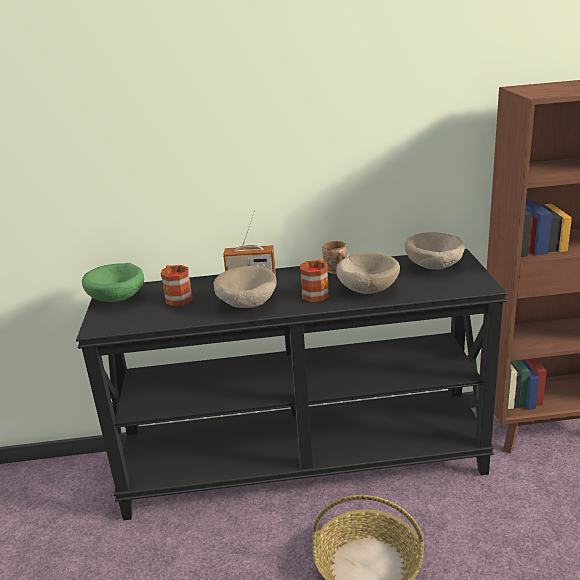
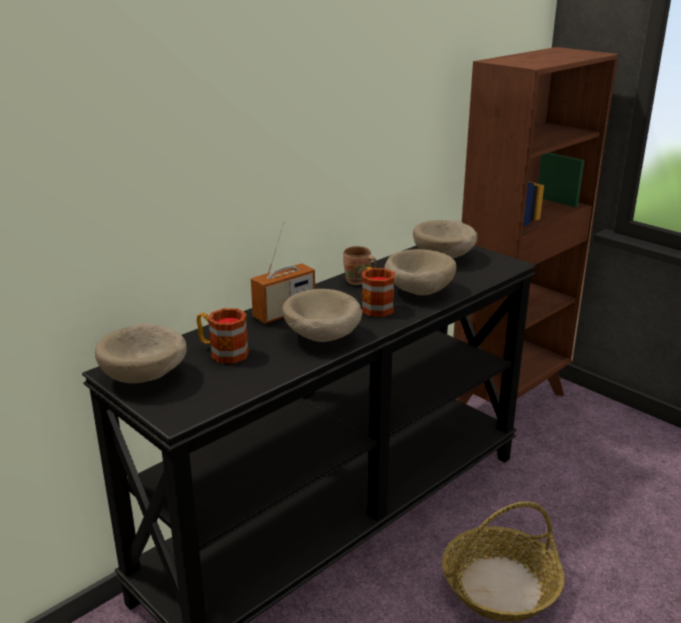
camera: 40 degrees left, 0 degrees up
green bowl [82,263,144,302] -> beige bowl [95,323,187,383]

